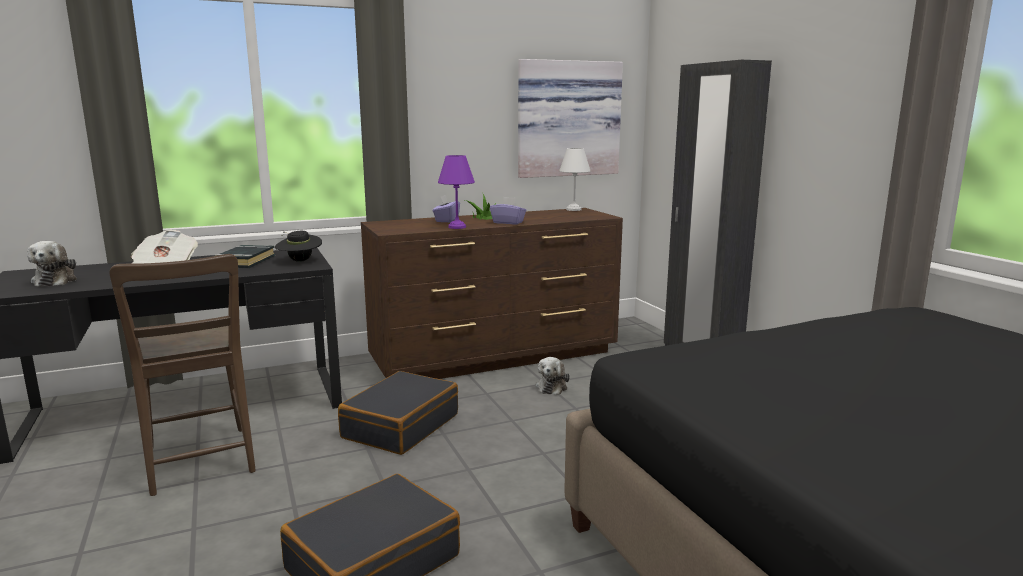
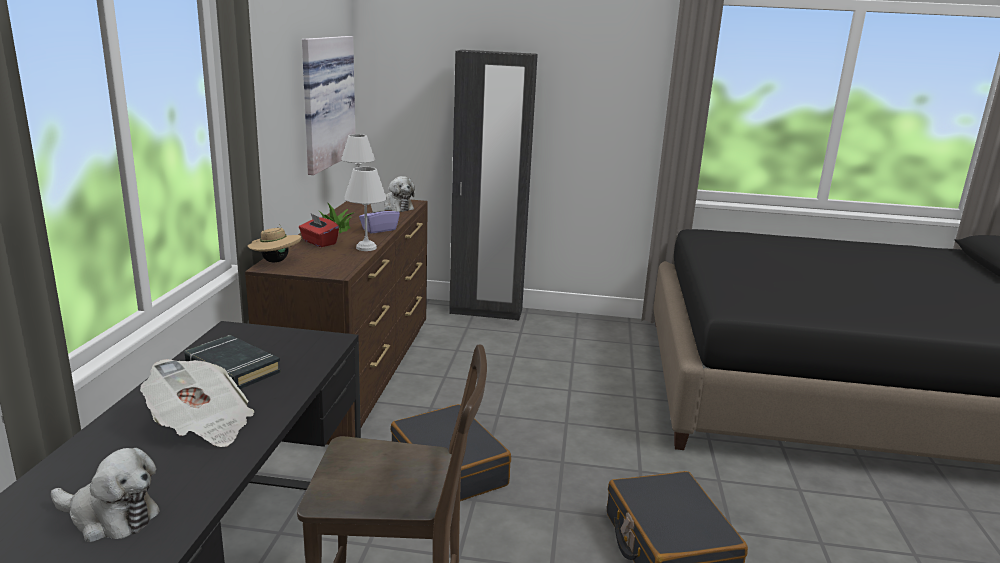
camera: 60 degrees left, 5 degrees up
black hat [275,231,322,262] -> none
purple tissue box [433,195,460,222] -> red tissue box [299,214,339,247]
purple table lamp [438,155,475,229] -> white table lamp [344,167,387,251]
plush toy [536,357,570,395] -> plush toy moved to [383,176,415,212]
none -> beige hat [248,225,301,263]

